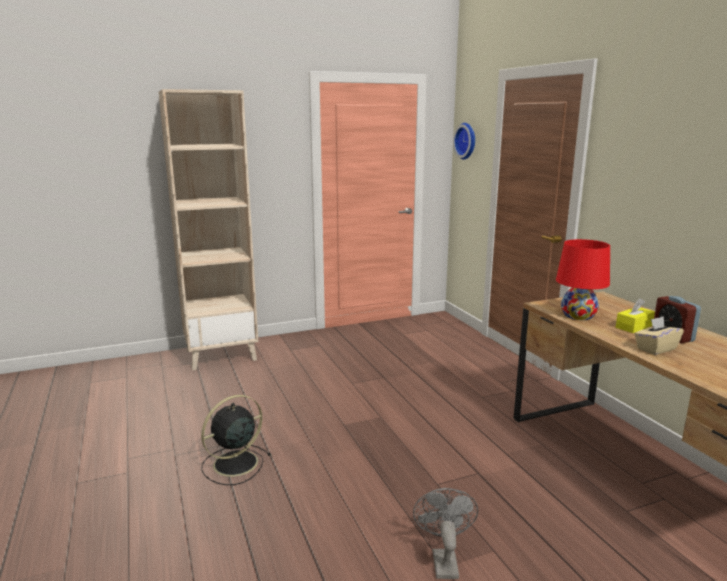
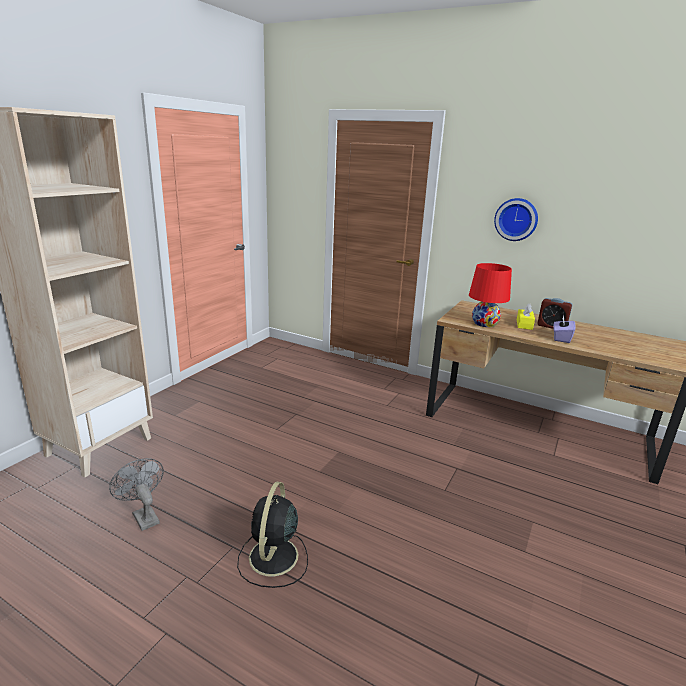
camera: 40 degrees left, 5 degrees up
grey fan [413,488,478,579] -> grey fan moved to [109,458,164,531]
wall clock [453,123,475,160] -> wall clock moved to [494,198,538,241]
beige tissue box [635,316,684,355] -> purple tissue box [553,314,575,343]

